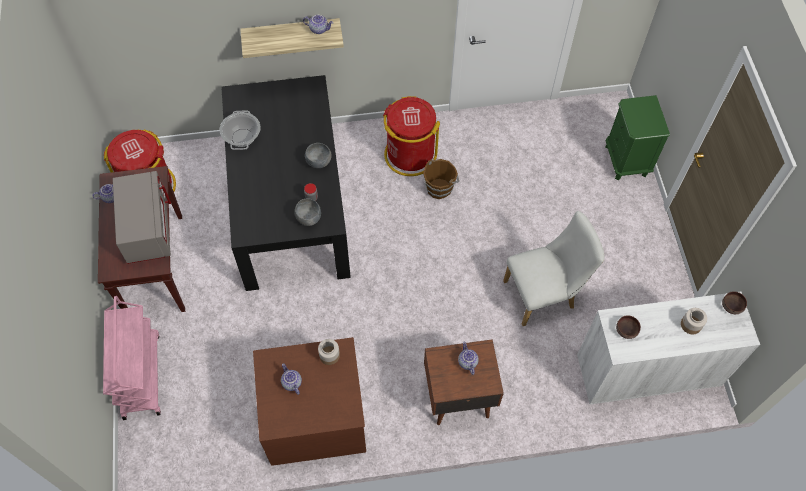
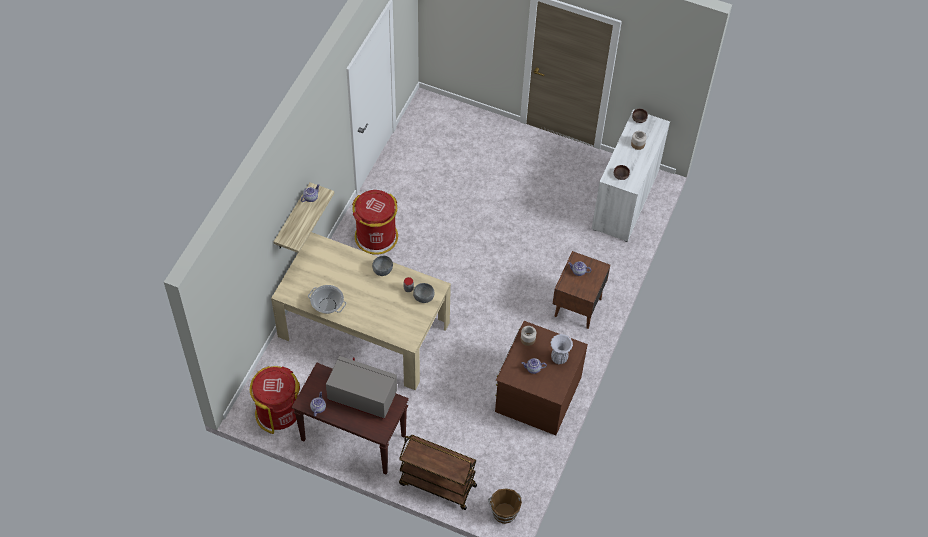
camera: 60 degrees left, 5 degrees down
pink cart [103,296,161,420] -> brown cart [399,435,477,510]
black dining table [221,75,351,291] -> beige dining table [271,232,451,390]
brown bucket [423,159,459,199] -> brown bucket moved to [488,488,522,524]
white chair [503,211,604,326] -> none
green nightstand [605,95,670,181] -> none
none -> white vase [550,334,573,364]

